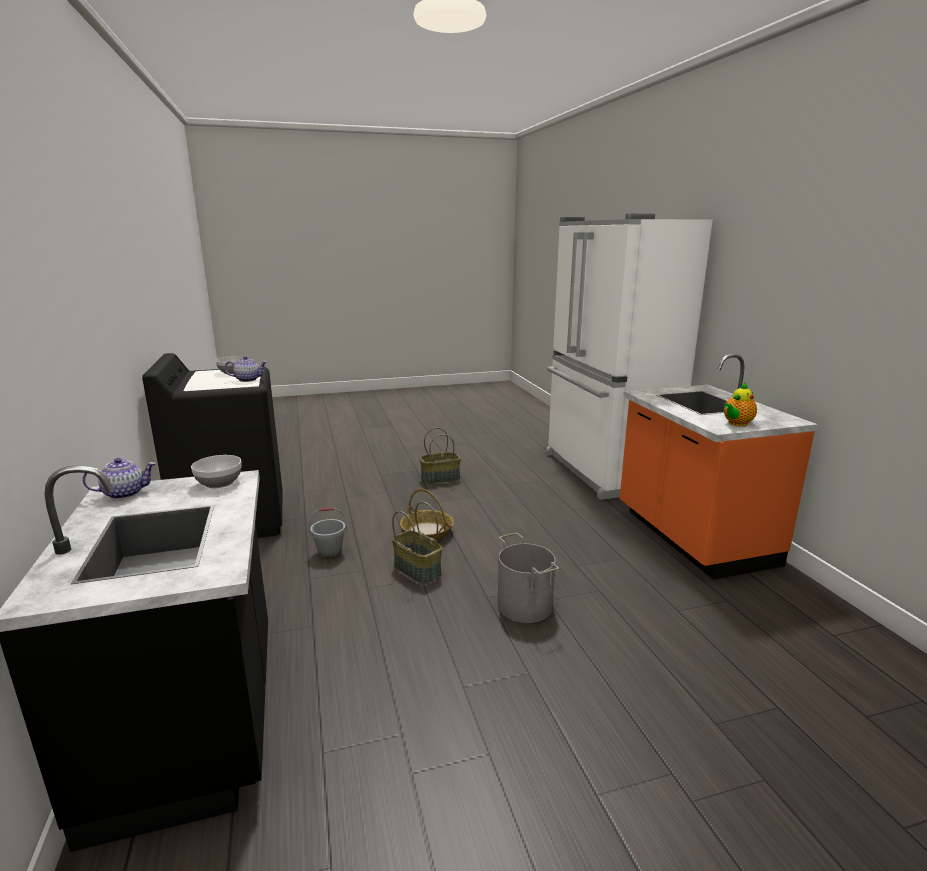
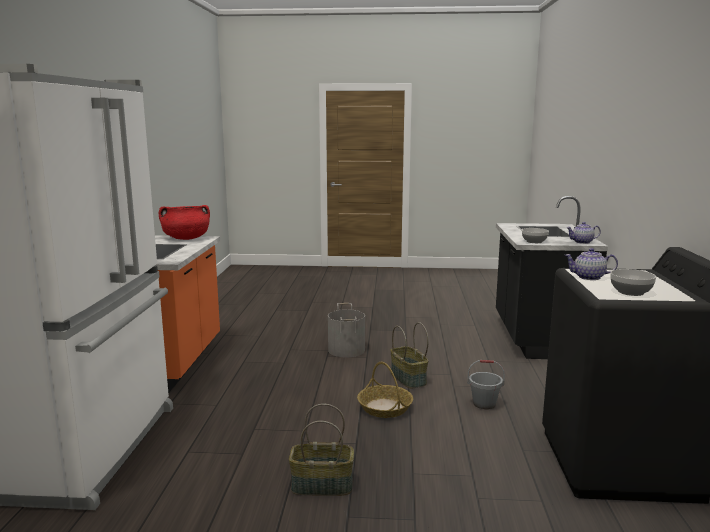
camera: 160 degrees left, 5 degrees down
teapot [724,382,757,426] -> red cooking pot [159,205,210,240]

